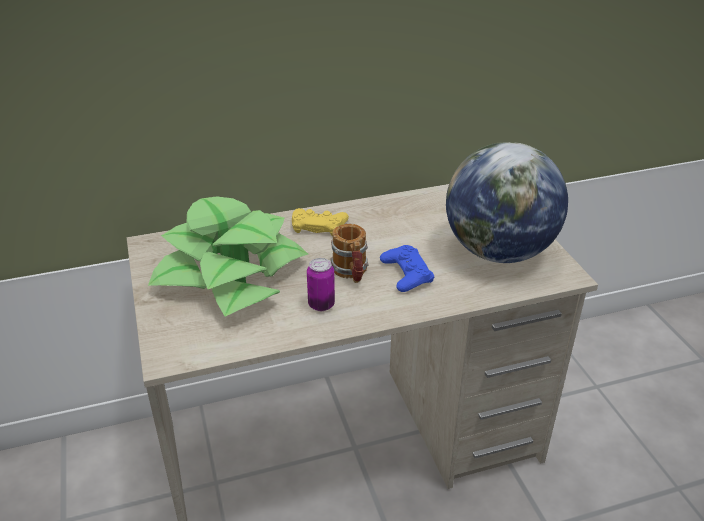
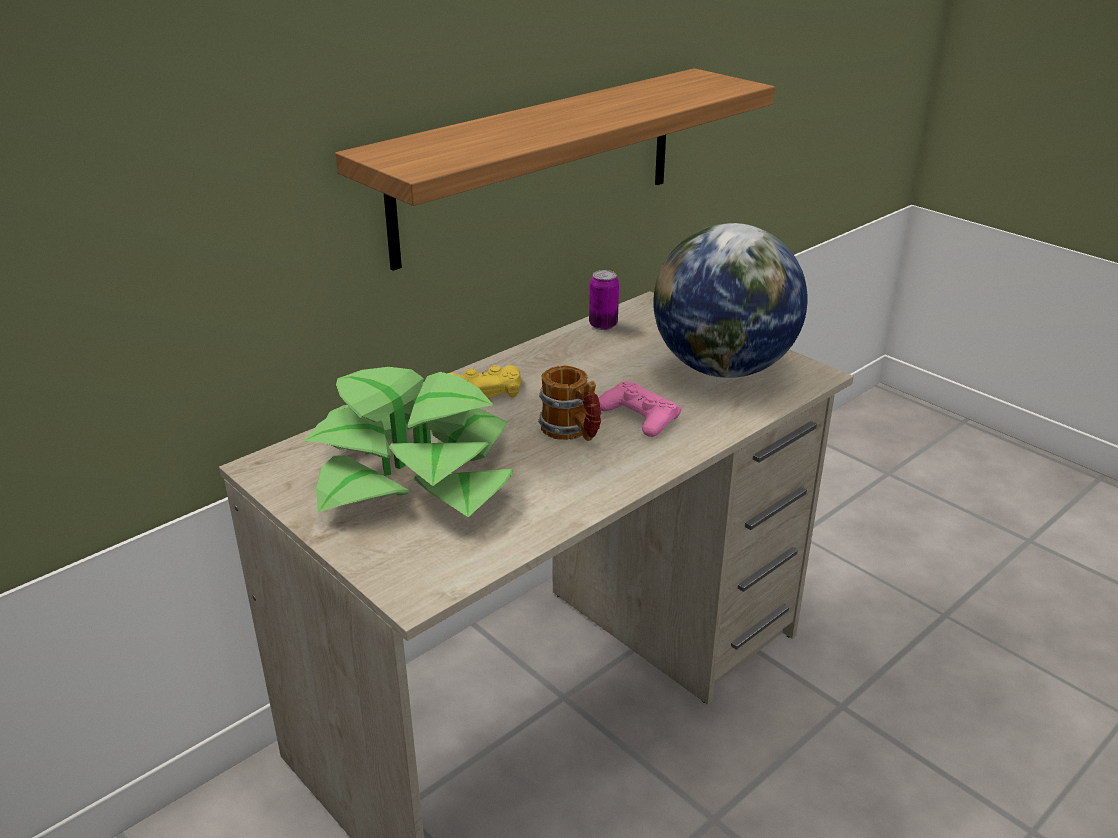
camera: 25 degrees left, 5 degrees down
can [307,258,335,311] -> can moved to [589,270,619,330]
blue game controller [380,245,434,292] -> pink game controller [599,381,681,437]
none -> shelf [335,68,775,271]

